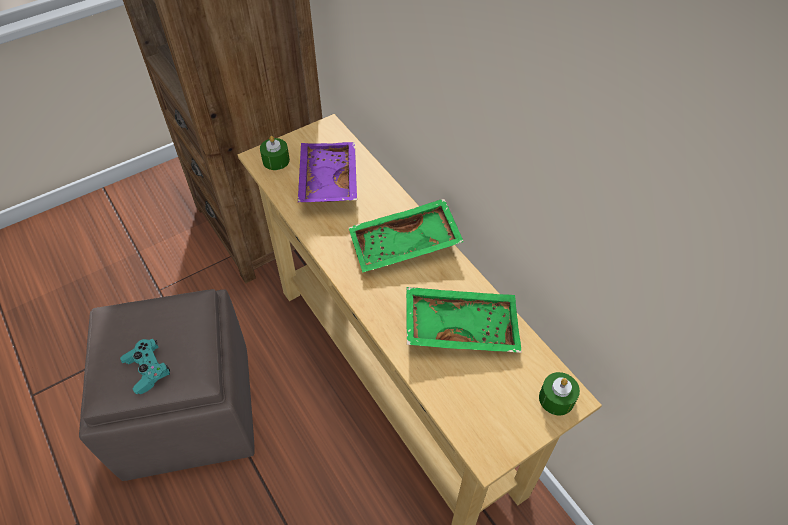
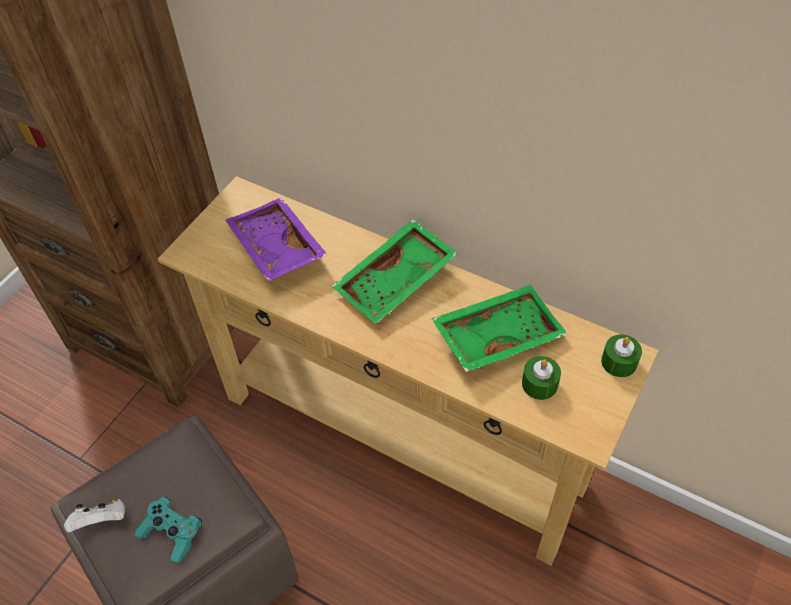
camera: 25 degrees left, 0 degrees up
green candle [260,136,290,170] -> green candle moved to [522,356,561,400]
none -> white game controller [64,499,125,533]

